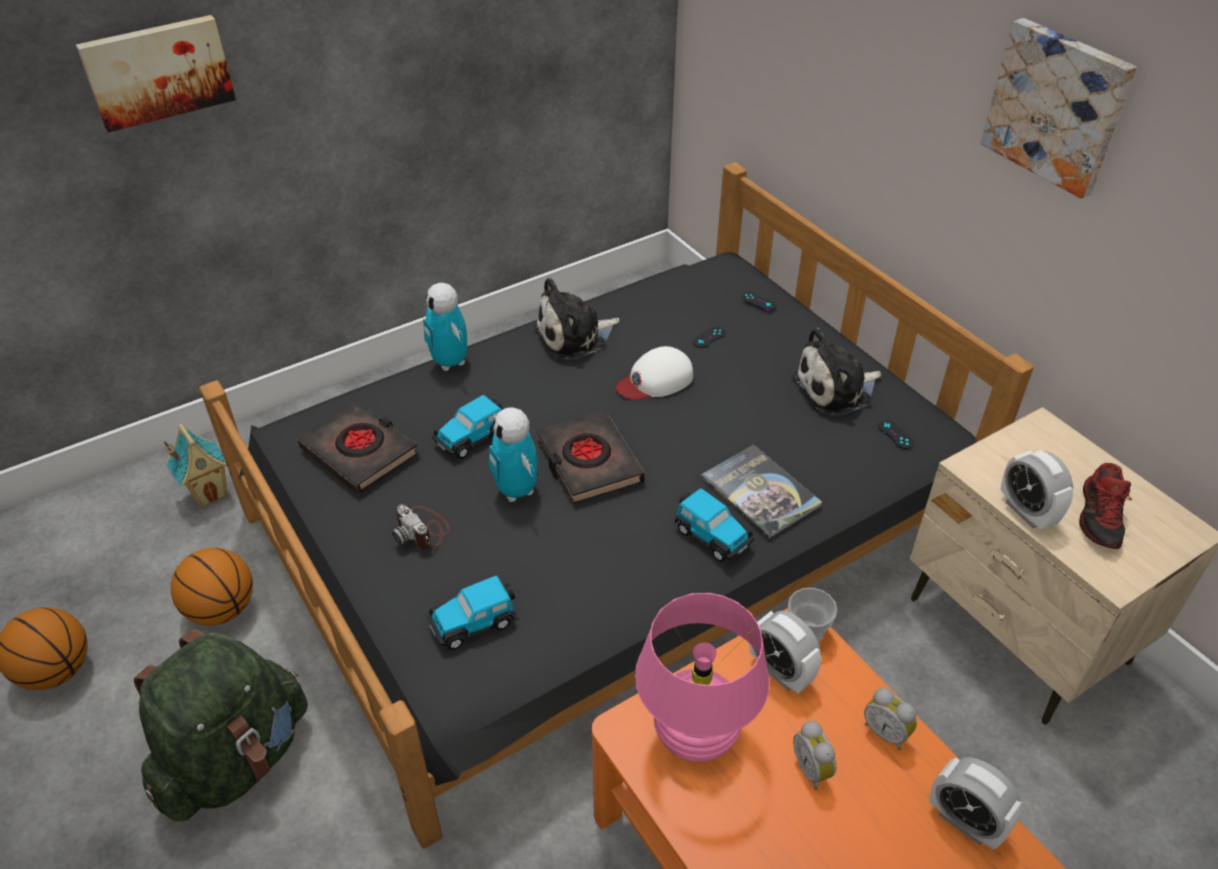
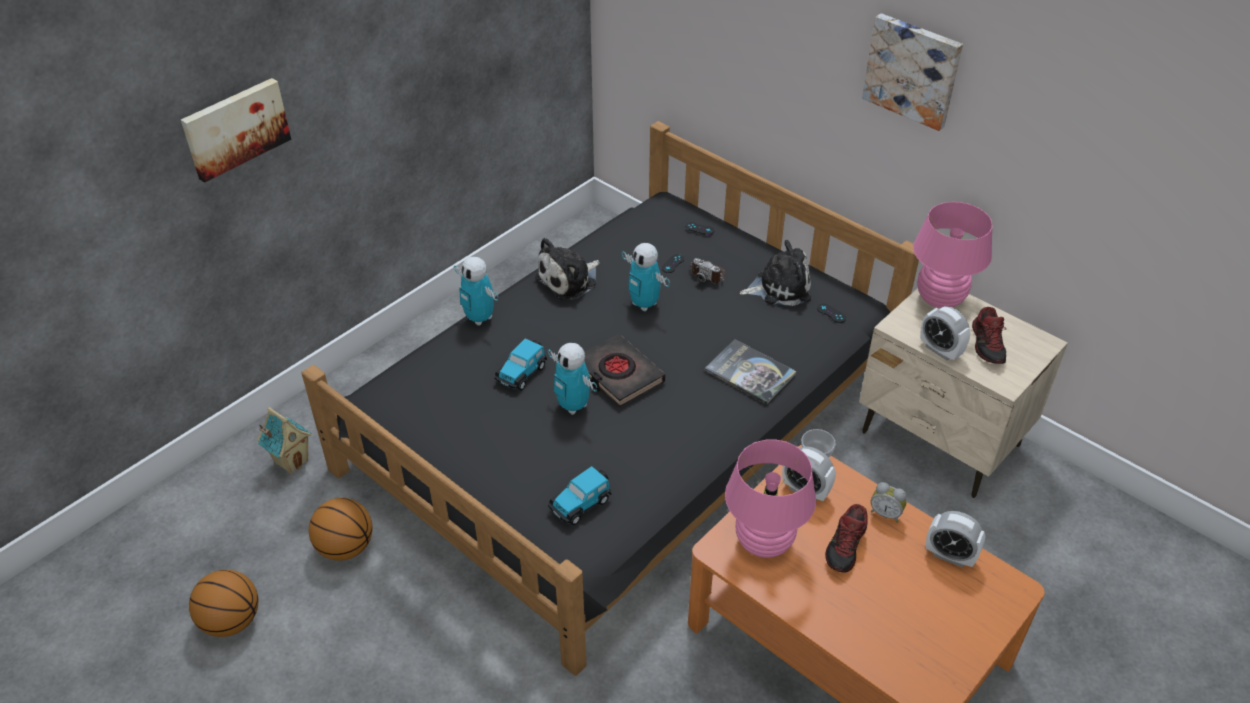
camera: 15 degrees left, 0 degrees up
green backpack [134,629,308,822] -> none
black book [298,401,419,494] -> none
camera [392,504,450,549] -> camera moved to [689,258,725,284]
white cap [616,346,693,400] -> toy robot [622,243,670,311]
toy car [674,488,754,562] -> none
plush toy [792,328,881,416] -> plush toy turned 150 degrees counterclockwise [739,240,811,306]
alarm clock [793,721,836,790] -> shoe [825,504,868,573]
none -> pink table lamp [913,202,992,308]

